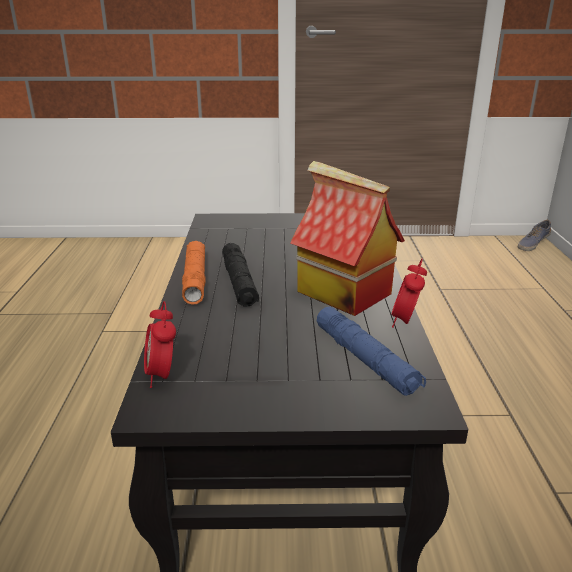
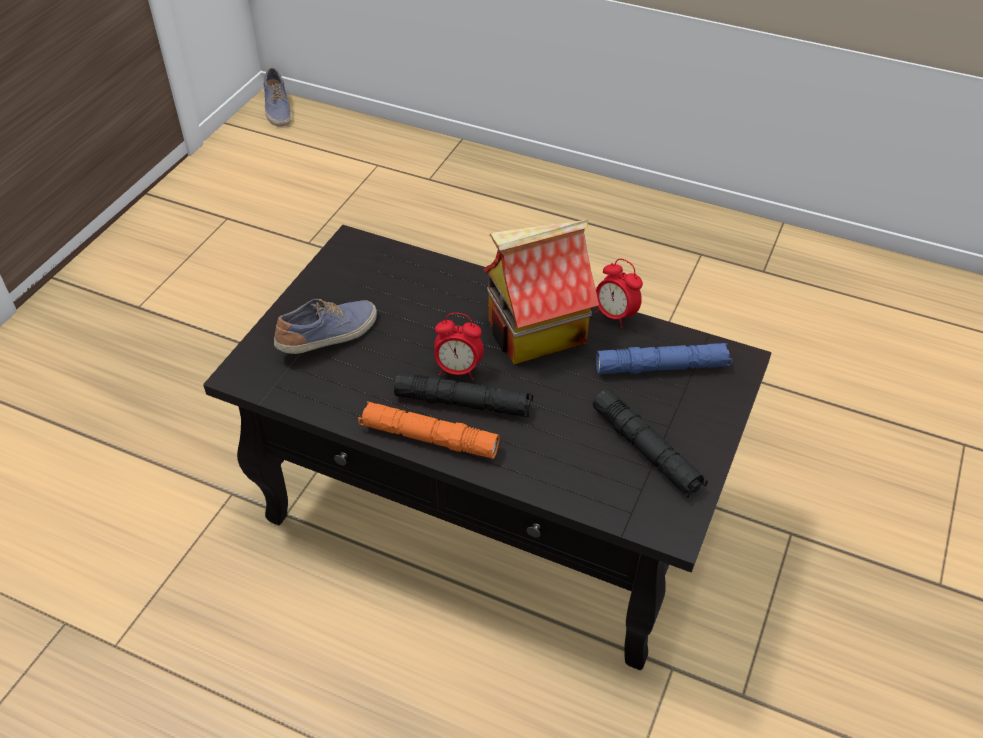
camera: 65 degrees left, 20 degrees up
alarm clock [144,301,176,388] -> alarm clock moved to [434,313,484,380]
none -> shoe [274,299,377,354]
none -> black flashlight [593,389,708,498]

